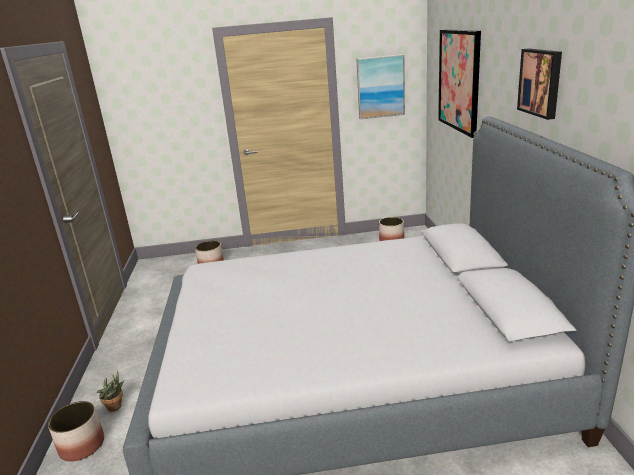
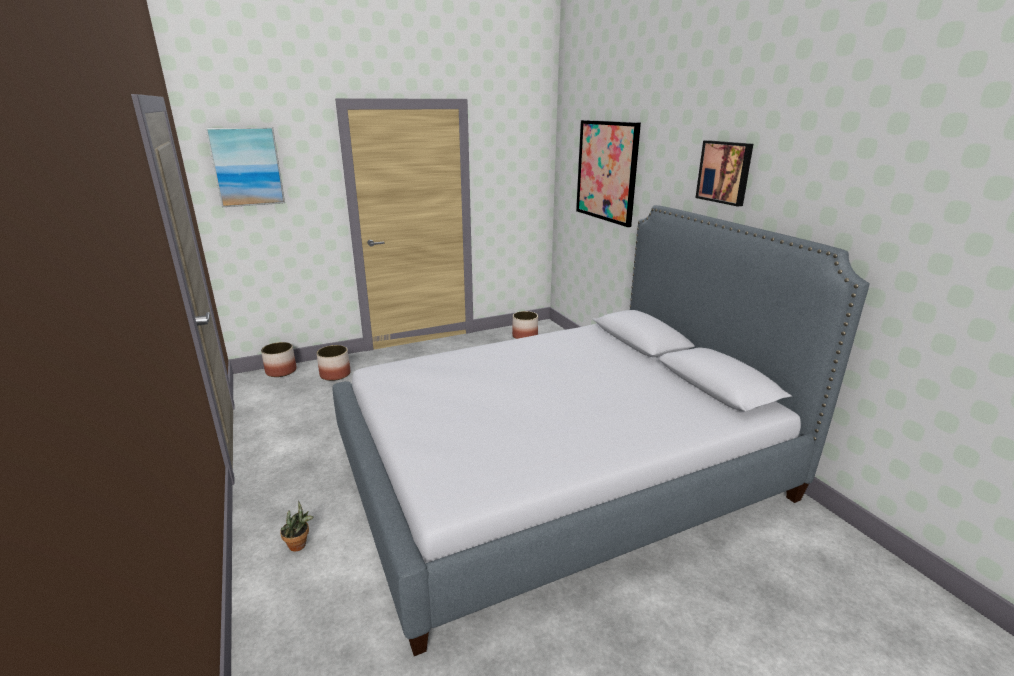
camera: 20 degrees left, 0 degrees up
planter [48,401,104,461] -> planter moved to [261,342,297,377]
picture [357,54,405,119] -> picture moved to [206,127,285,207]

